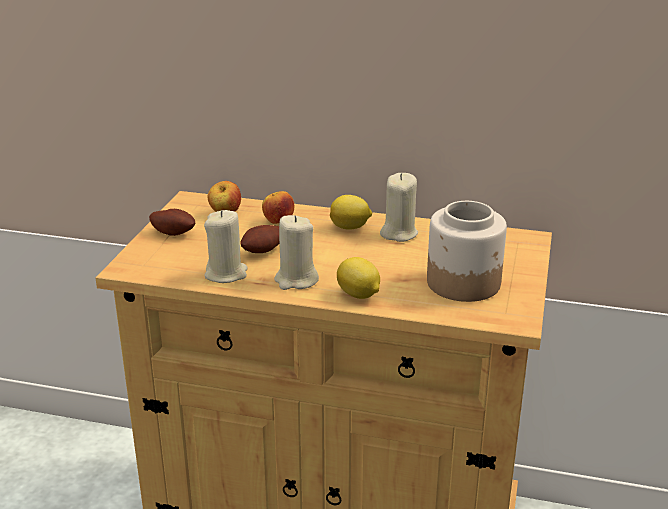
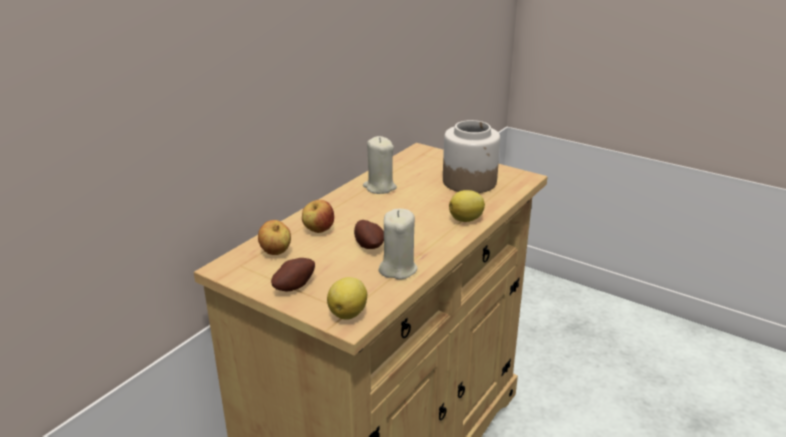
camera: 70 degrees left, 0 degrees up
beige candle [274,215,319,290] -> none
lemon [330,195,372,230] -> lemon moved to [327,277,367,320]

